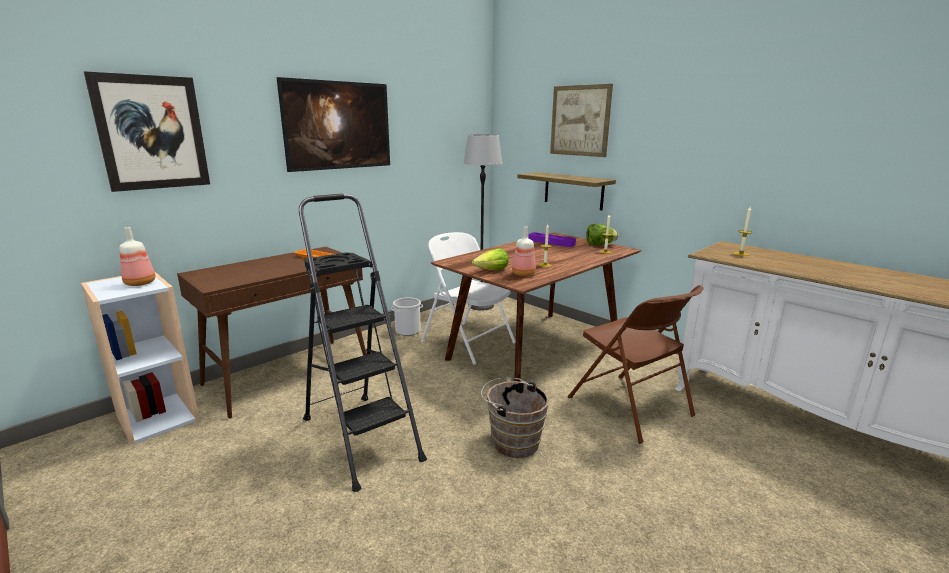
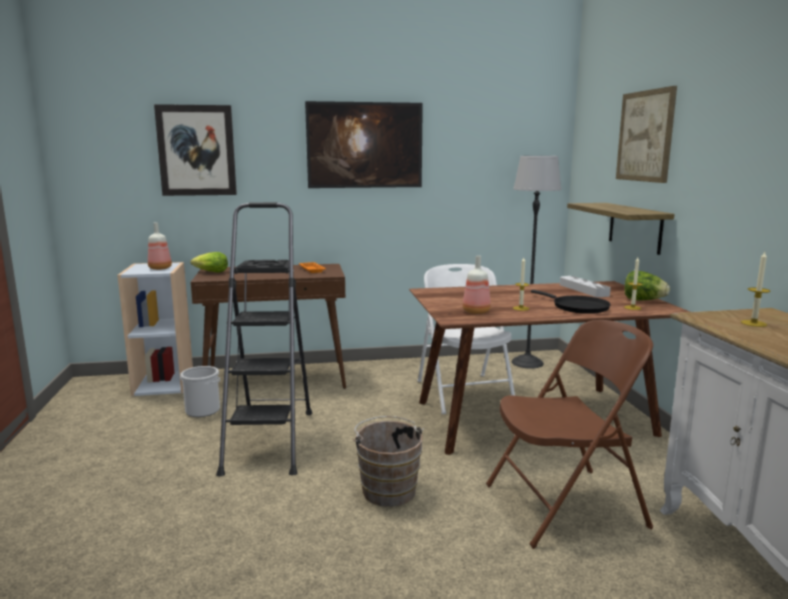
camera: 35 degrees right, 5 degrees down
bucket [391,298,423,336] -> bucket moved to [180,366,220,417]
lettuce [472,248,509,270] -> lettuce moved to [190,252,228,273]
purple tray [528,232,576,247] -> grey tray [560,276,611,297]
brown chair [568,285,704,444] -> brown chair turned 105 degrees counterclockwise [486,320,653,549]
none -> black frying pan [531,290,611,314]

